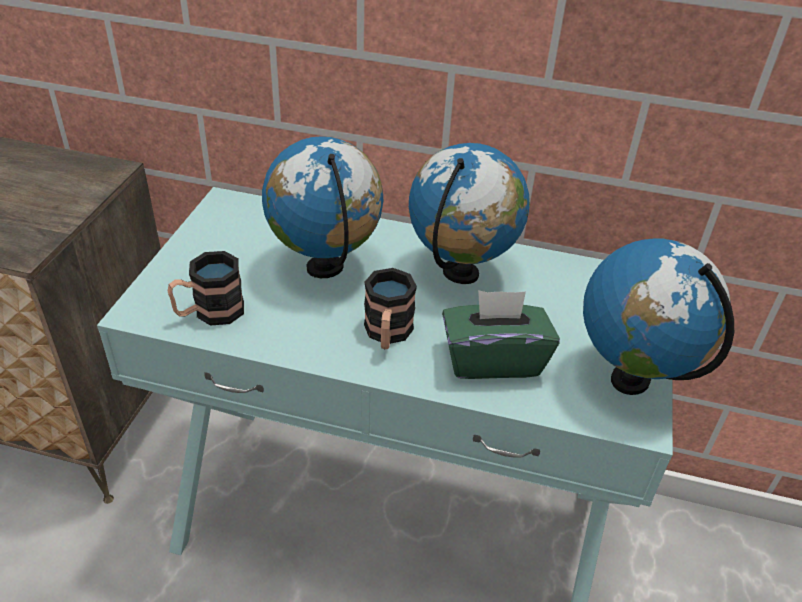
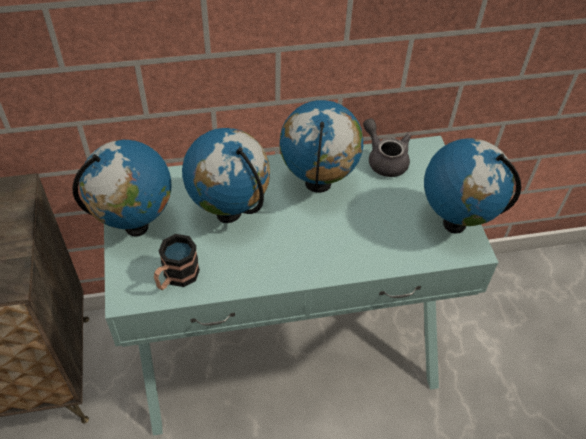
camera: 25 degrees left, 10 degrees up
mug [364,268,417,349] -> none
green tissue box [442,290,560,379] -> none
none -> globe [72,140,171,237]
none -> grey teapot [363,118,411,177]

